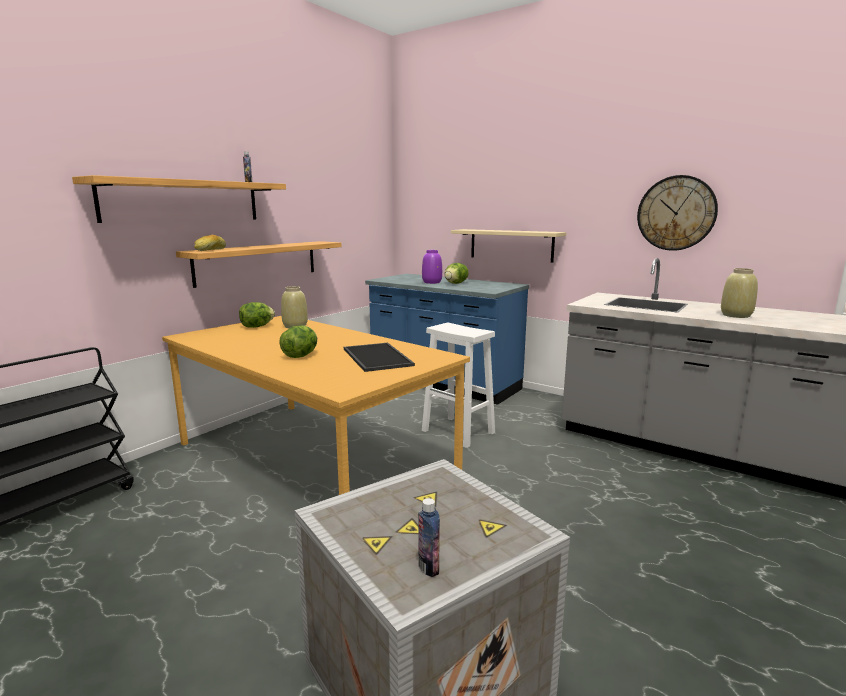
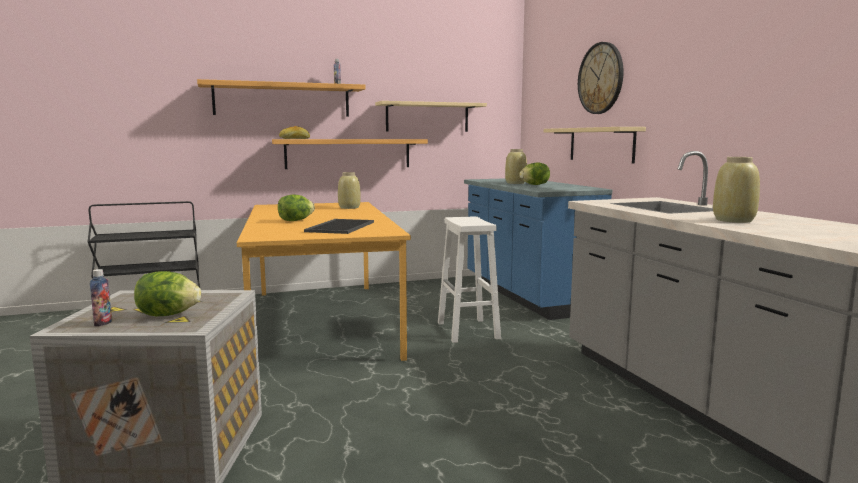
camera: 35 degrees right, 5 degrees down
lettuce [239,302,275,328] -> lettuce moved to [134,271,201,316]
purple vase [422,250,442,284] -> beige vase [505,149,527,184]
wall clock [637,175,718,251] -> wall clock moved to [578,42,624,114]
none -> beige shelf [375,101,487,132]

